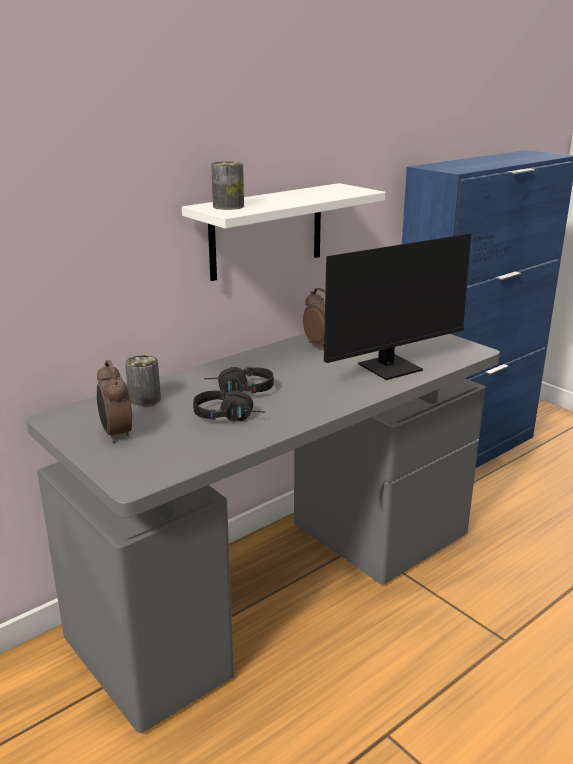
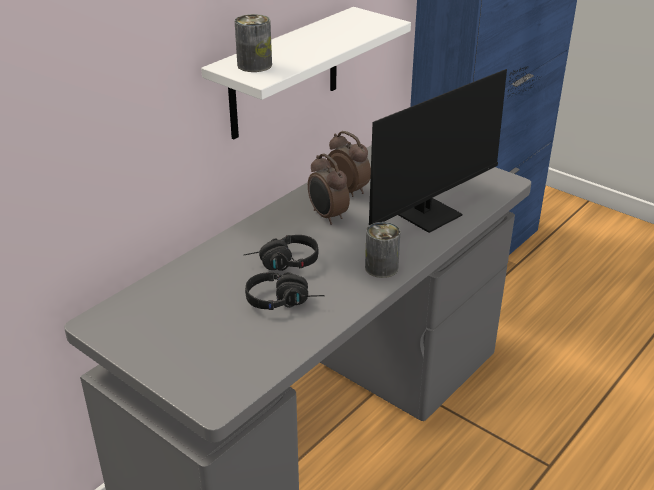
camera: 10 degrees left, 10 degrees up
alarm clock [97,360,132,443] -> alarm clock moved to [308,153,350,225]
can [125,355,161,407] -> can moved to [365,222,401,278]

